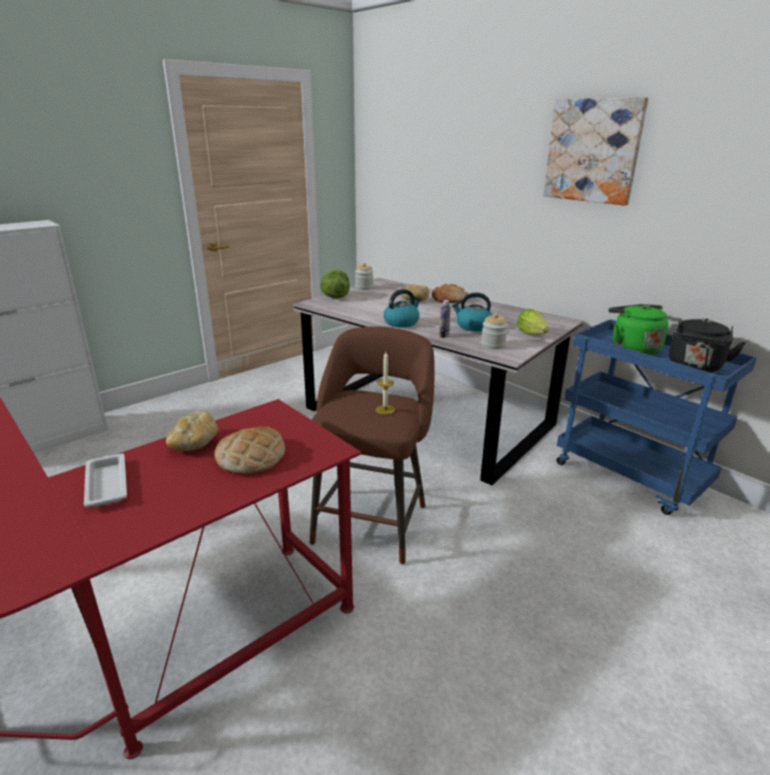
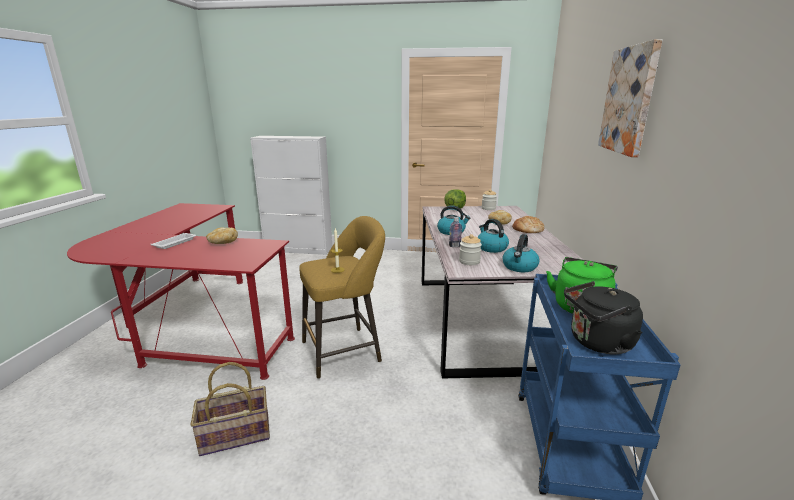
camera: 50 degrees right, 5 degrees down
bread [214,426,285,474] -> none
brown stool [310,327,435,564] -> yellow stool [299,216,385,379]
lettuce [517,309,549,335] -> kettle [502,234,540,272]
none -> basket [190,362,270,456]

